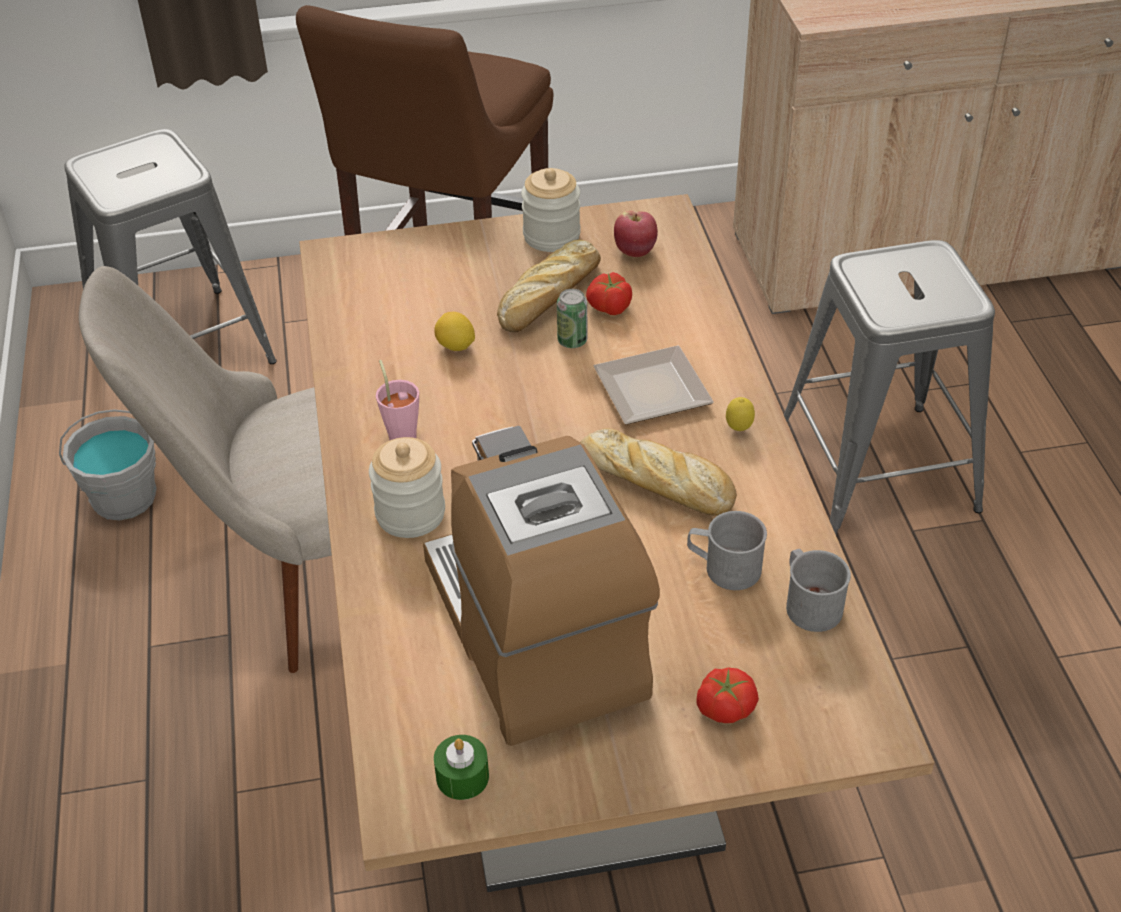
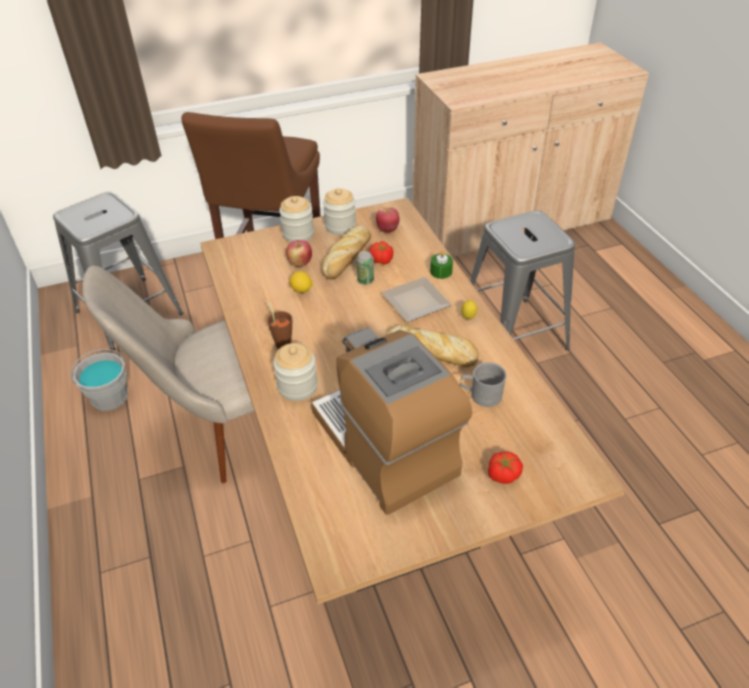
camera: 10 degrees left, 0 degrees up
pink cup [376,360,419,440] -> brown cup [266,301,292,349]
green candle [434,735,489,800] -> green candle moved to [430,250,453,279]
grey mug [786,549,851,632] -> none
none -> jar [279,196,314,242]
none -> apple [286,240,312,267]

